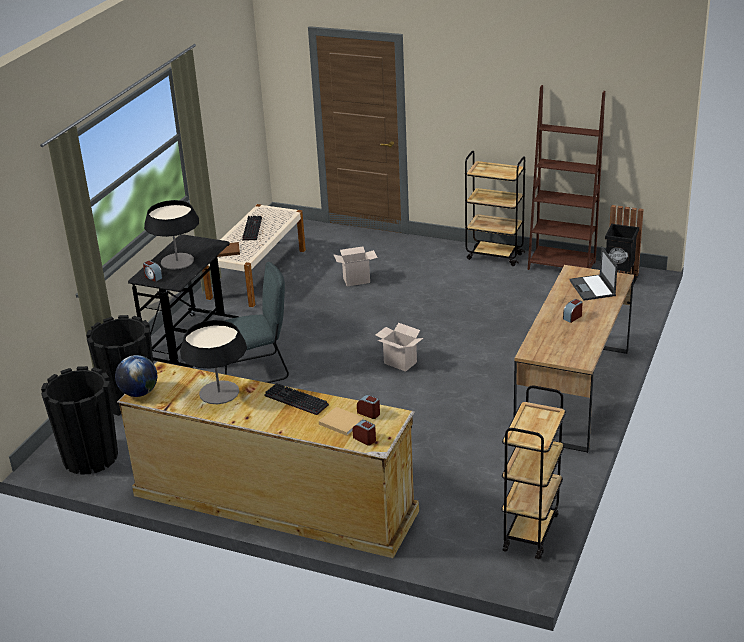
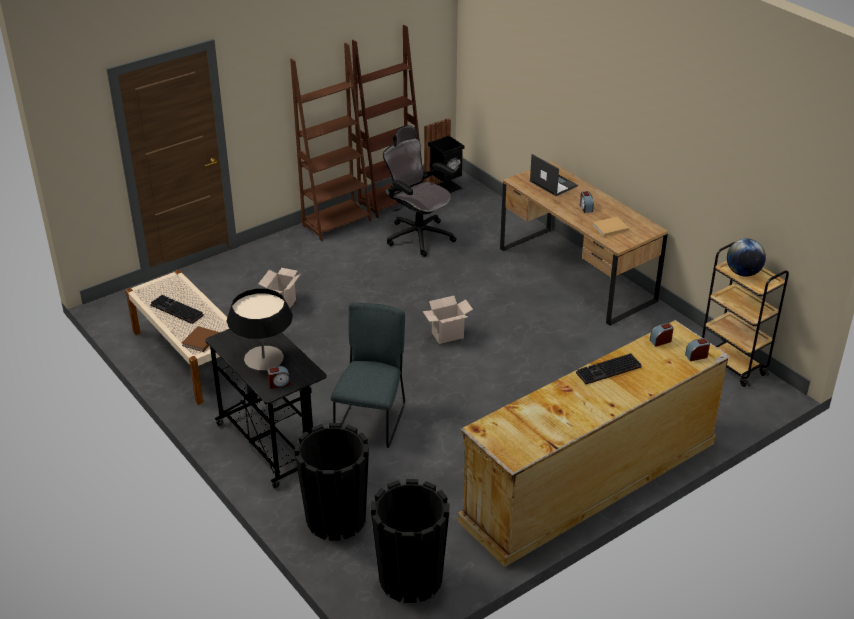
camera: 60 degrees left, 5 degrees up
globe [115,355,157,397] -> globe moved to [727,239,766,277]
table lamp [180,320,247,404] -> none
beige book [319,407,364,436] -> beige book moved to [593,217,629,237]
brown cart [465,151,525,266] -> brown bookcase [290,43,372,241]
laptop [569,246,617,301] -> laptop turned 150 degrees counterclockwise [530,154,578,196]
none -> office chair [383,126,456,257]

